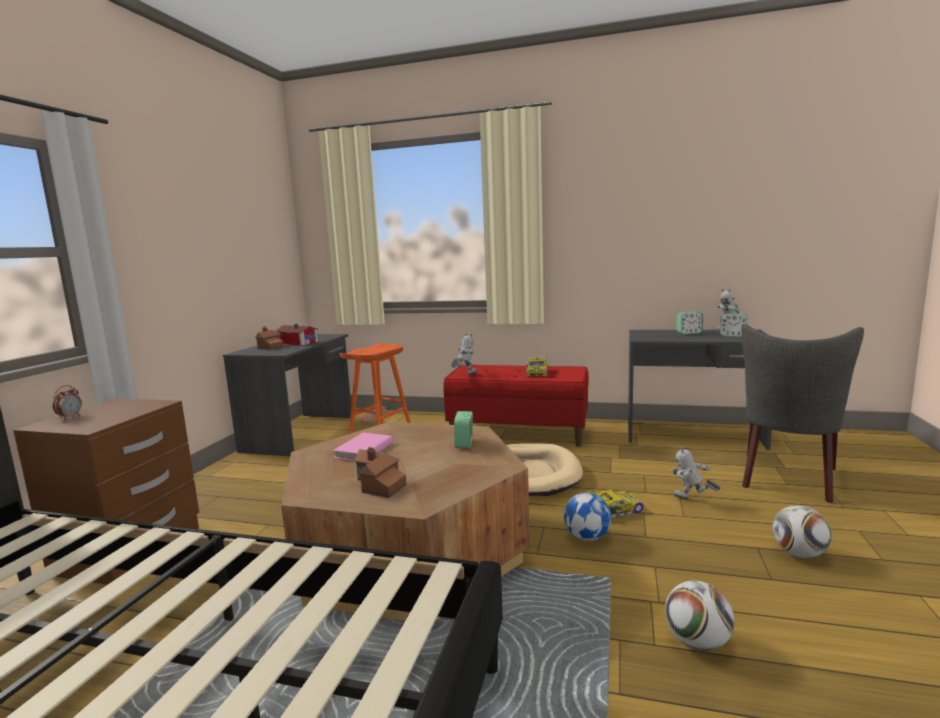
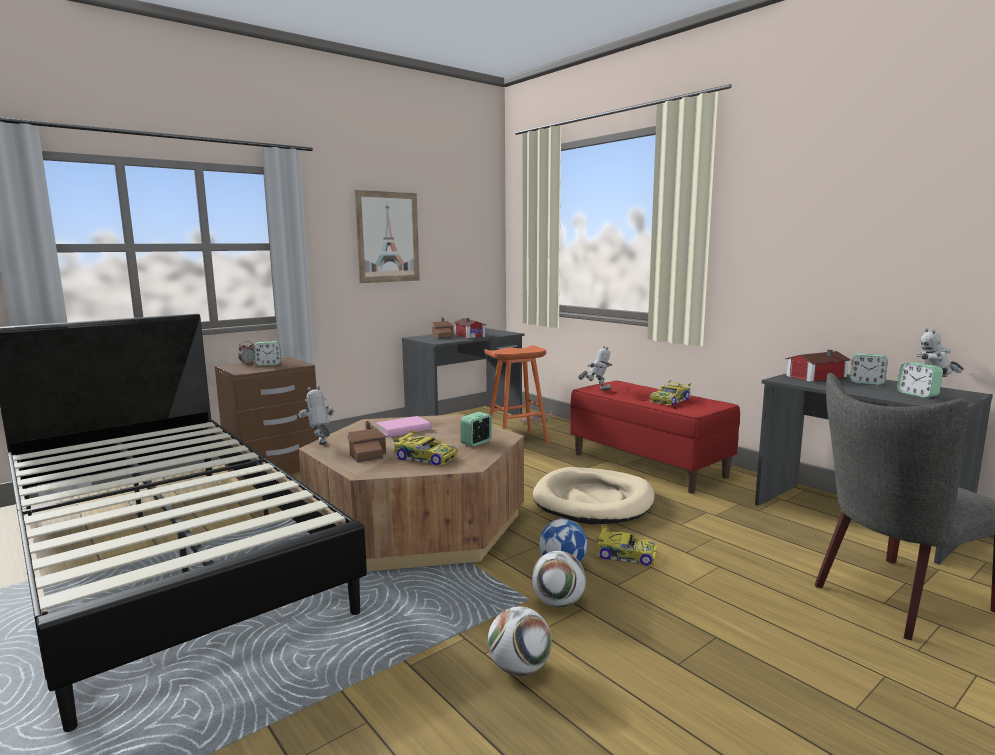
camera: 35 degrees right, 0 degrees up
toy robot [670,446,721,500] -> toy robot moved to [298,386,334,445]
football [772,505,832,558] -> football moved to [532,551,586,607]
none -> alarm clock [254,341,281,366]
none -> picture [354,190,420,283]
none -> toy car [393,431,458,465]
none -> toy house [785,350,851,382]

